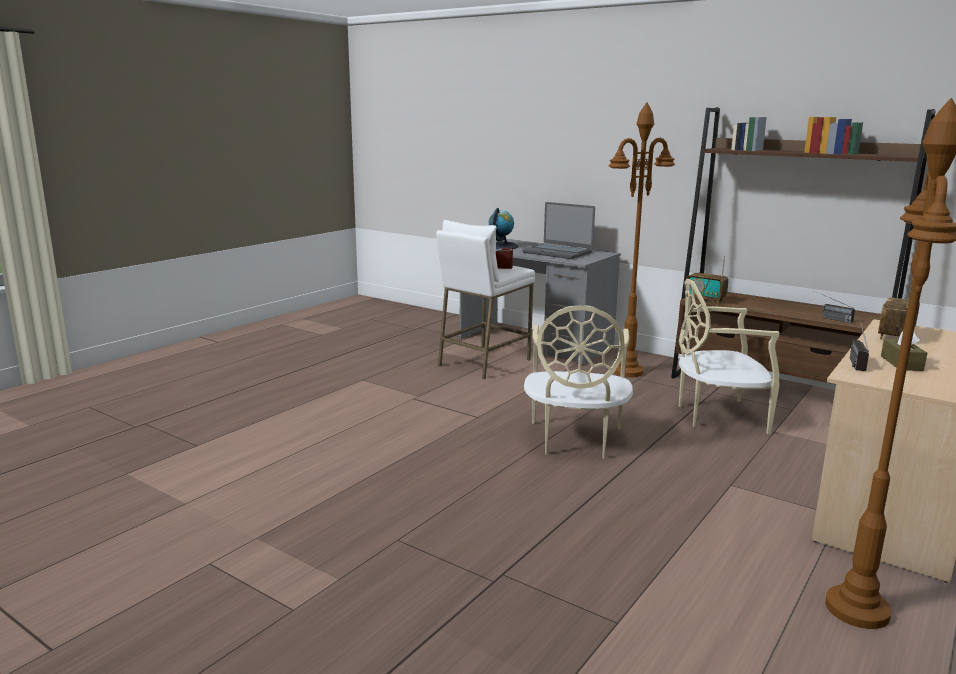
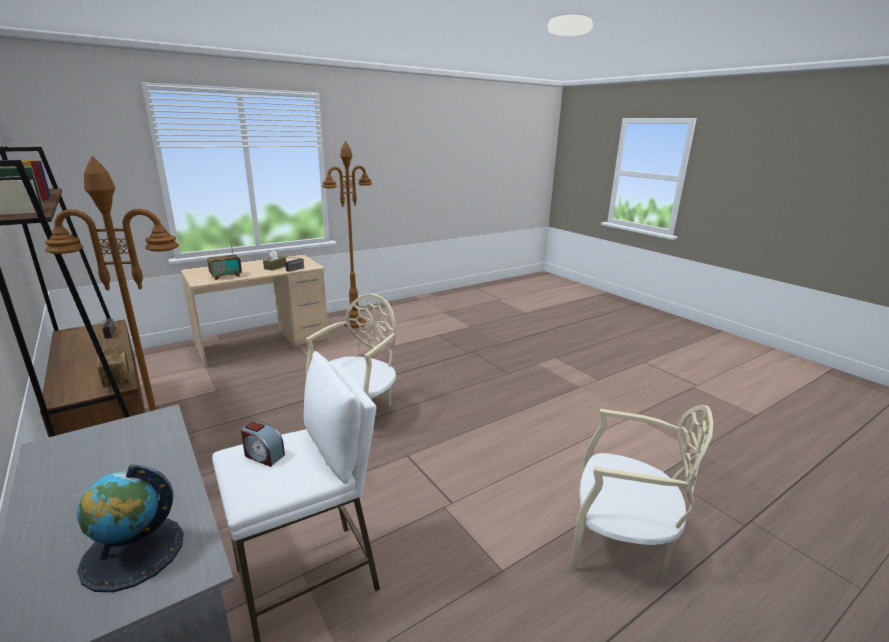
camera: 160 degrees left, 5 degrees up
laptop [523,202,595,259] -> none
beige chair [679,279,780,434] -> beige chair moved to [570,405,713,581]

